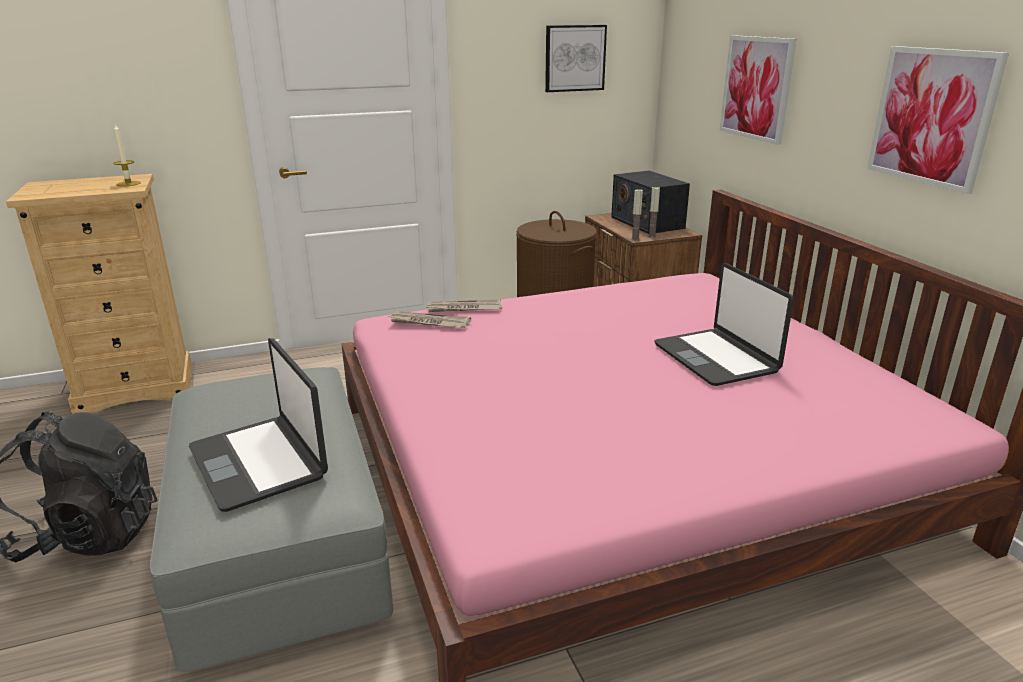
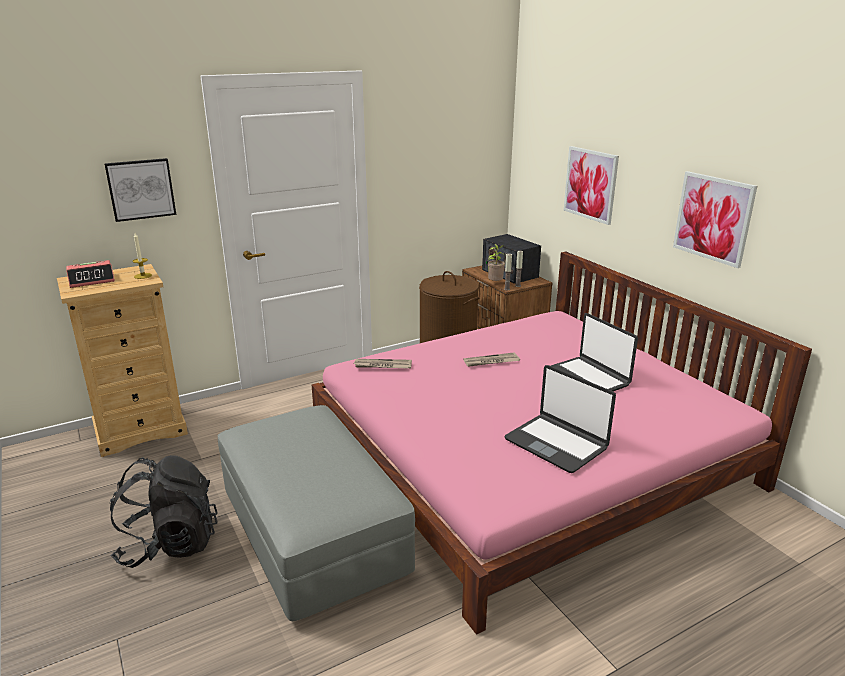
camera: 10 degrees left, 0 degrees up
laptop [189,338,328,512] -> laptop moved to [504,365,616,473]
newspaper [426,299,502,312] -> newspaper moved to [463,352,520,367]
picture [545,25,607,92] -> picture moved to [104,158,176,222]
none -> alarm clock [66,260,115,288]
none -> potted plant [488,244,505,281]

